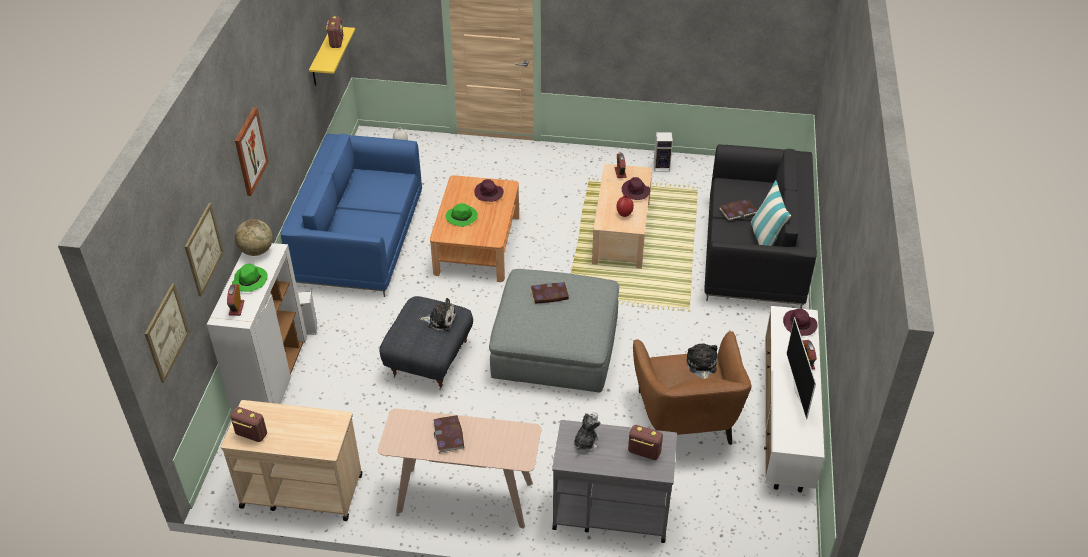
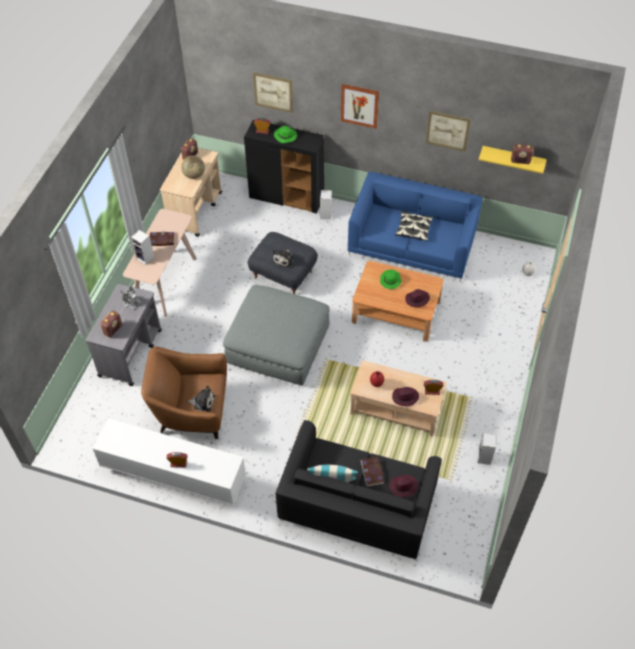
camera: 100 degrees right, 10 degrees up
picture [145,283,190,383] -> picture moved to [426,111,471,151]
white cabinet [207,243,307,412] -> black cabinet [244,120,324,213]
globe [235,219,273,256] -> globe moved to [181,155,205,179]
book [530,282,569,304] -> none
purple hat [783,309,817,336] -> purple hat moved to [390,475,418,497]
television [786,317,816,420] -> none
none -> speaker [131,230,154,265]
none -> pillow [395,211,433,241]

